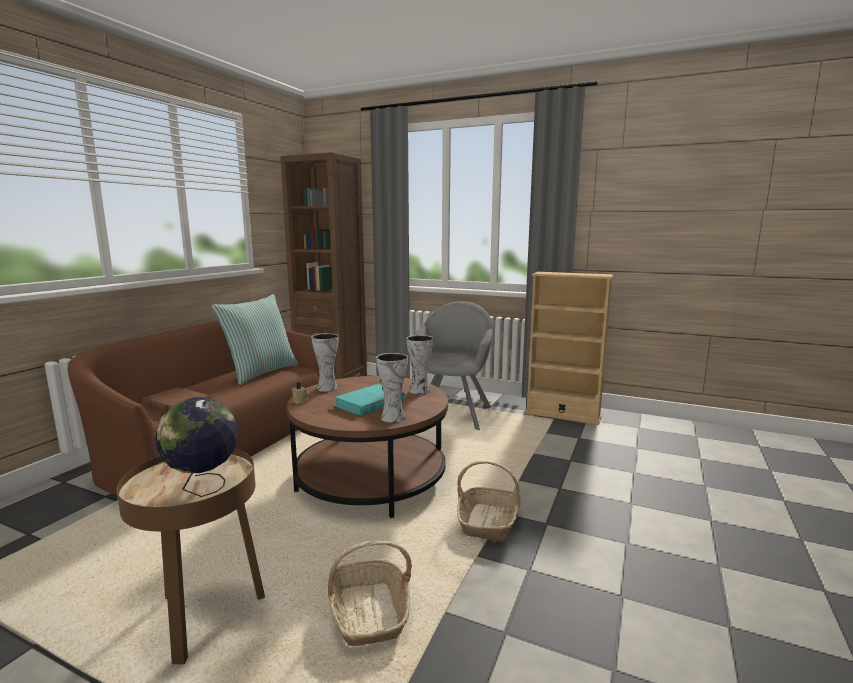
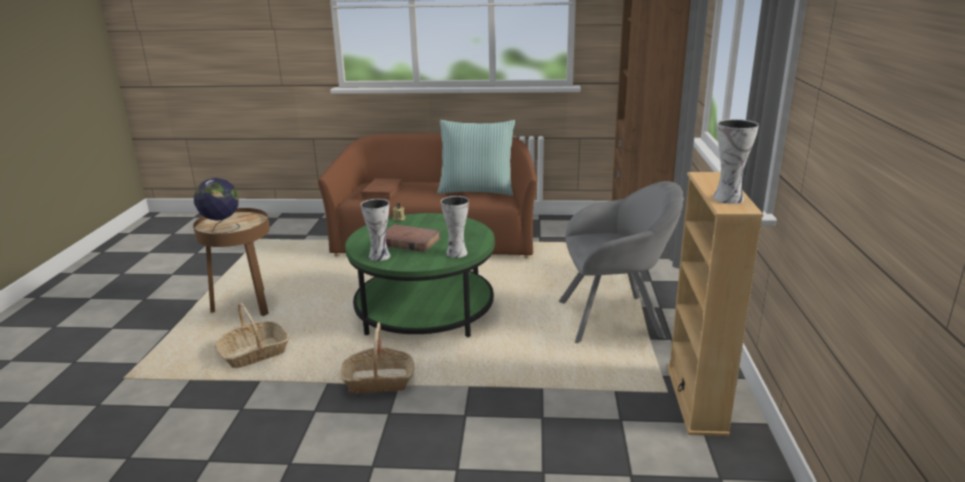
camera: 70 degrees right, 10 degrees up
brown coffee table [287,376,448,518] -> green coffee table [345,213,495,337]
vase [311,333,339,392] -> vase moved to [713,119,759,204]
turquoise book [334,384,405,416] -> brown book [386,224,441,252]

